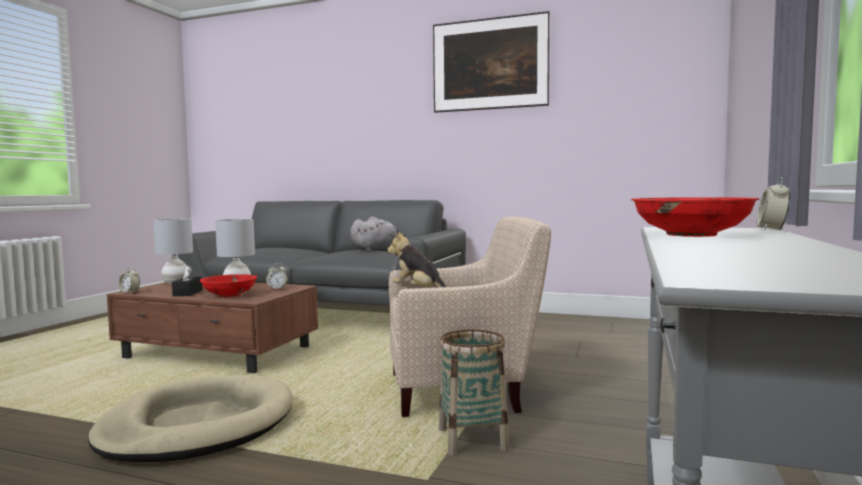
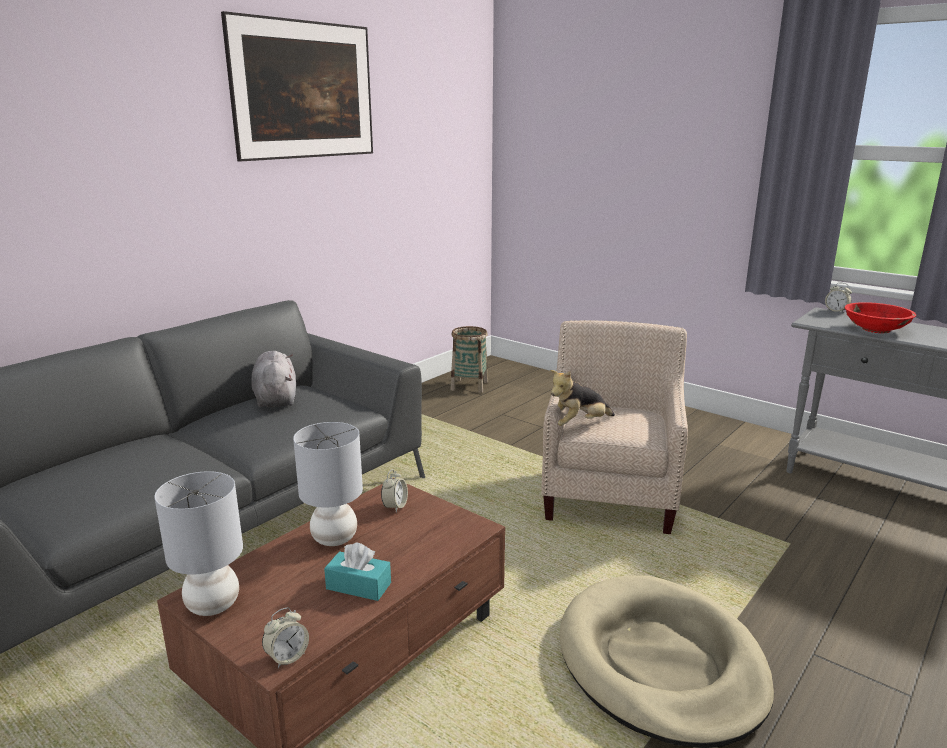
camera: 70 degrees left, 15 degrees up
black tissue box [172,266,203,296] -> turquoise tissue box [324,542,391,601]
red bowl [200,274,257,297] -> none
basket [439,329,509,456] -> basket moved to [450,326,488,393]

